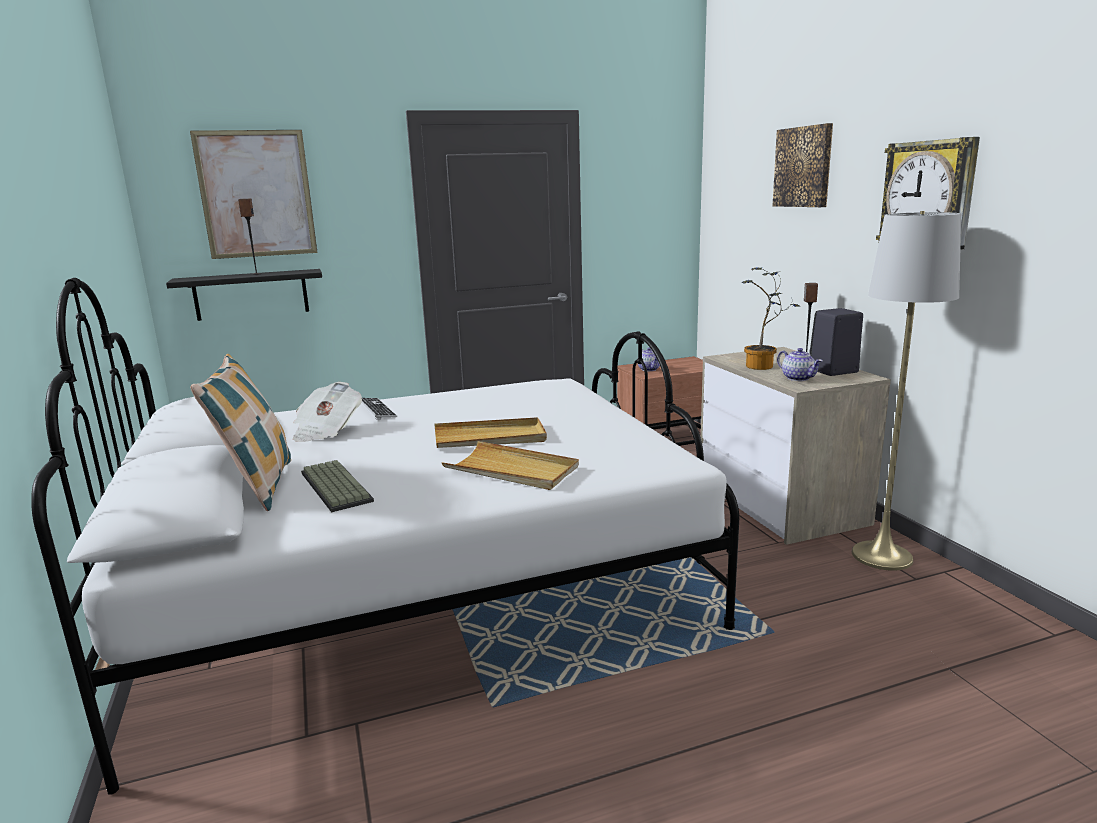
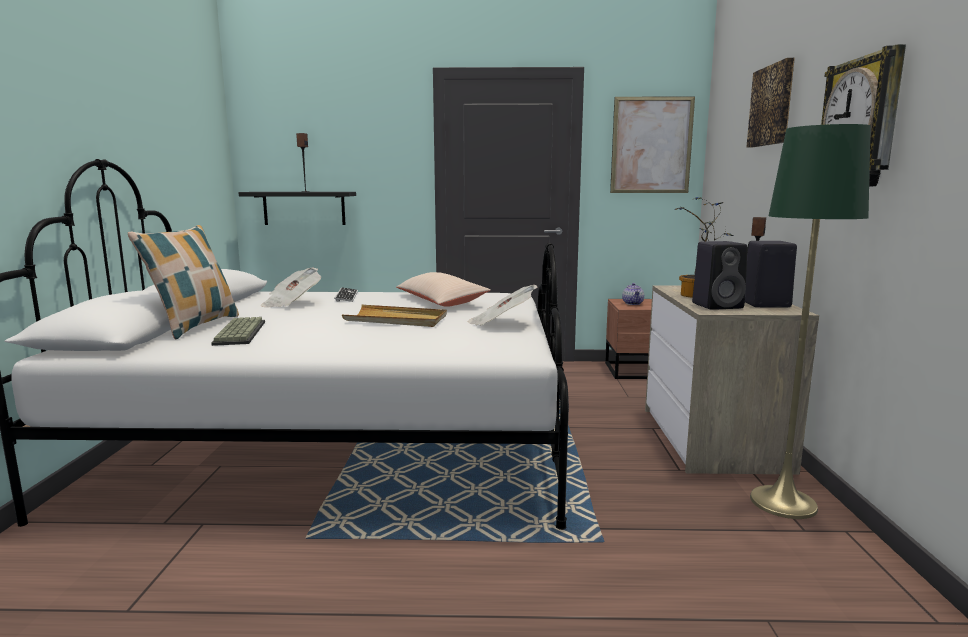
camera: 20 degrees right, 5 degrees down
picture [190,130,318,259] -> picture moved to [610,96,695,193]
beige tray [442,441,579,490] -> none
teapot [777,348,823,381] -> black speaker [692,241,747,310]
grey floor lamp [852,211,961,571] -> green floor lamp [750,124,871,519]
none -> beige pillow [396,272,491,307]
none -> newspaper [468,285,538,326]

